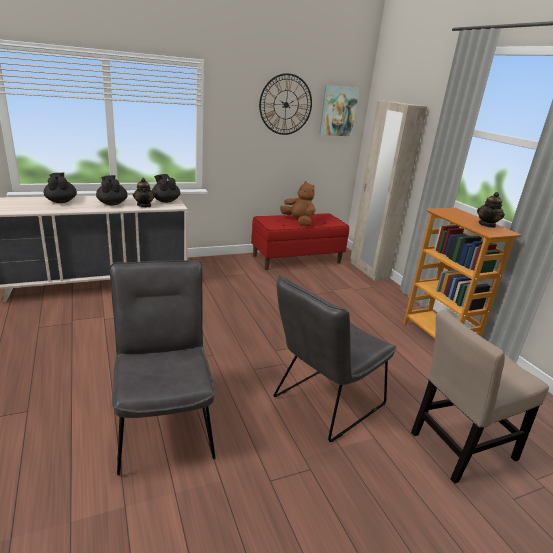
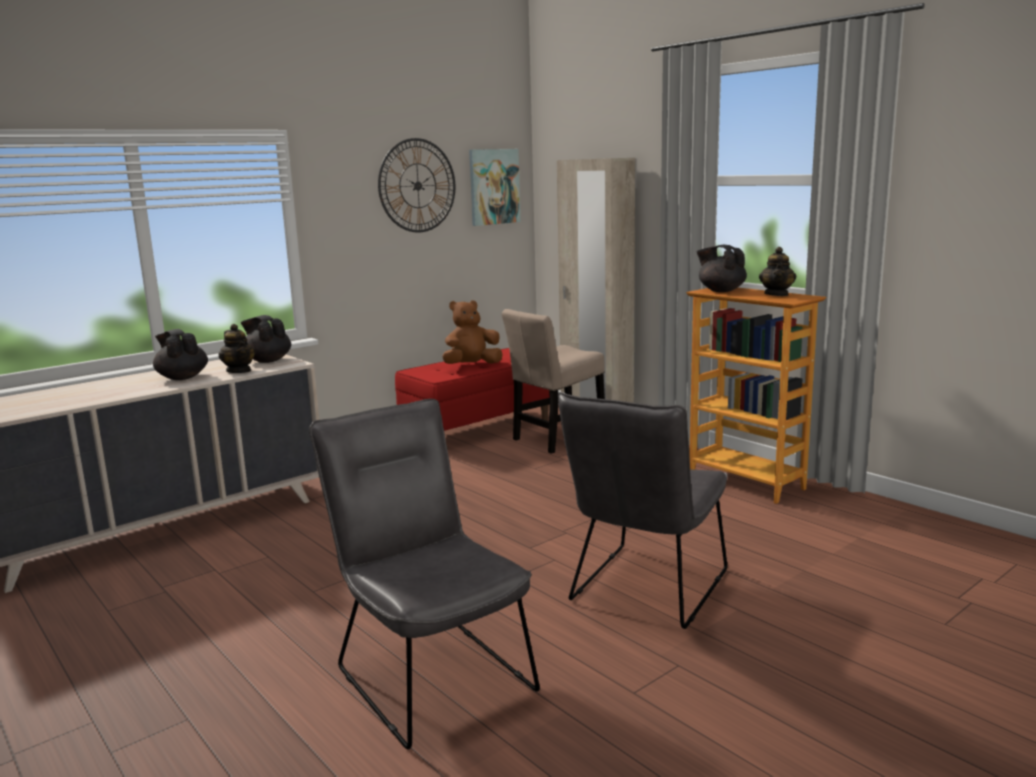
camera: 15 degrees left, 10 degrees down
black teapot [44,172,77,203] -> black teapot moved to [696,245,747,292]
brown plush toy [280,181,315,226] -> brown plush toy turned 60 degrees counterclockwise [442,300,503,364]
beige chair [411,310,549,484] -> beige chair moved to [502,309,605,454]

